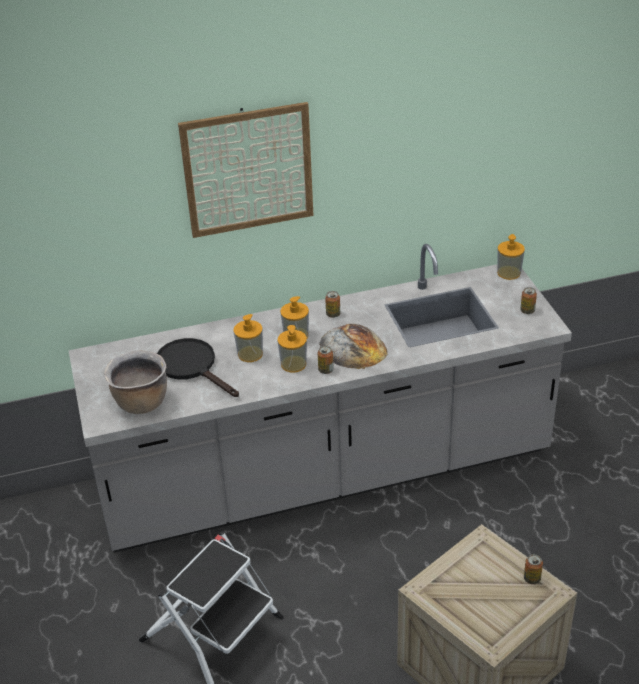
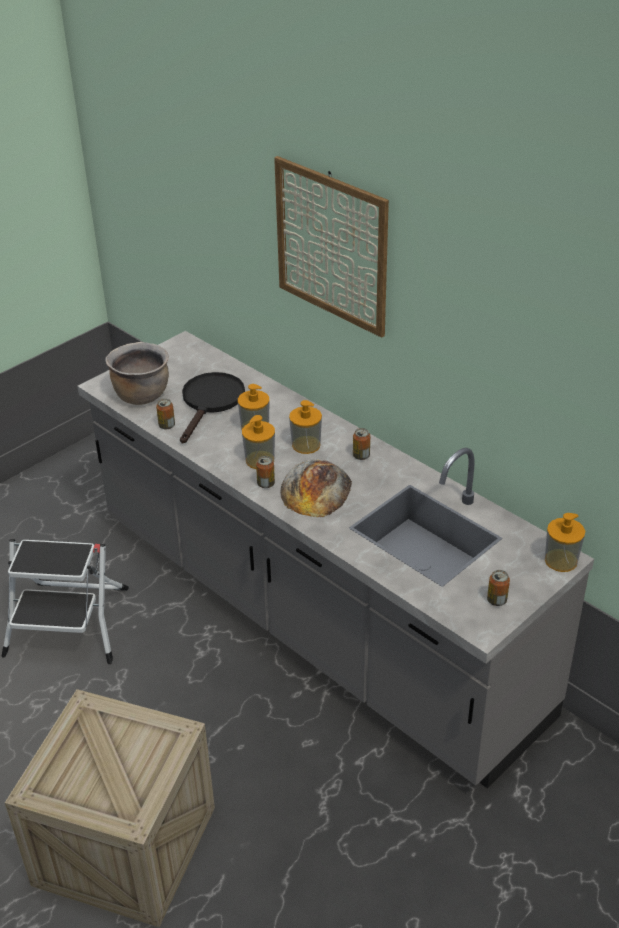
camera: 60 degrees right, 0 degrees up
can [524,554,543,584] -> can moved to [156,399,175,429]

